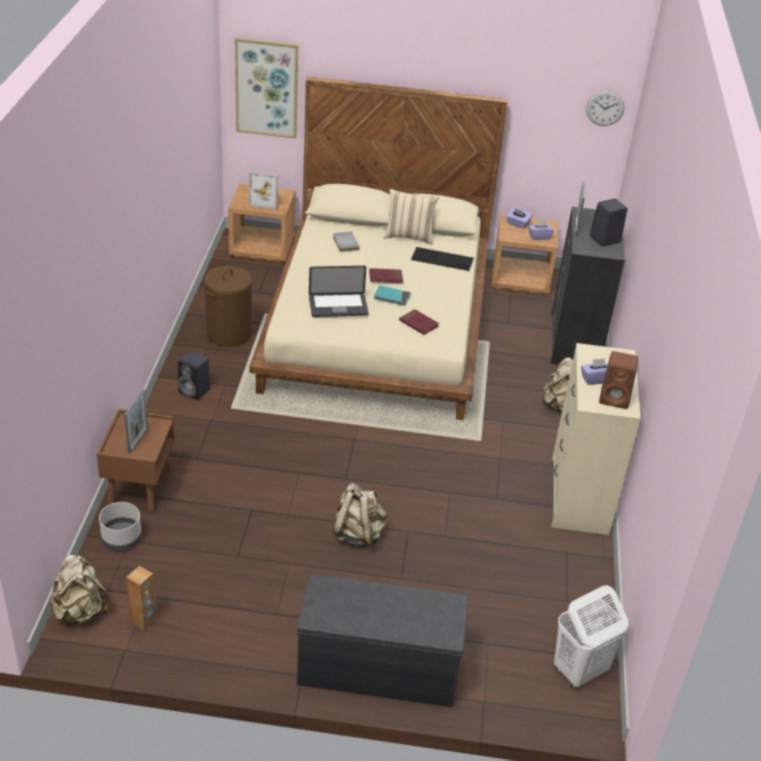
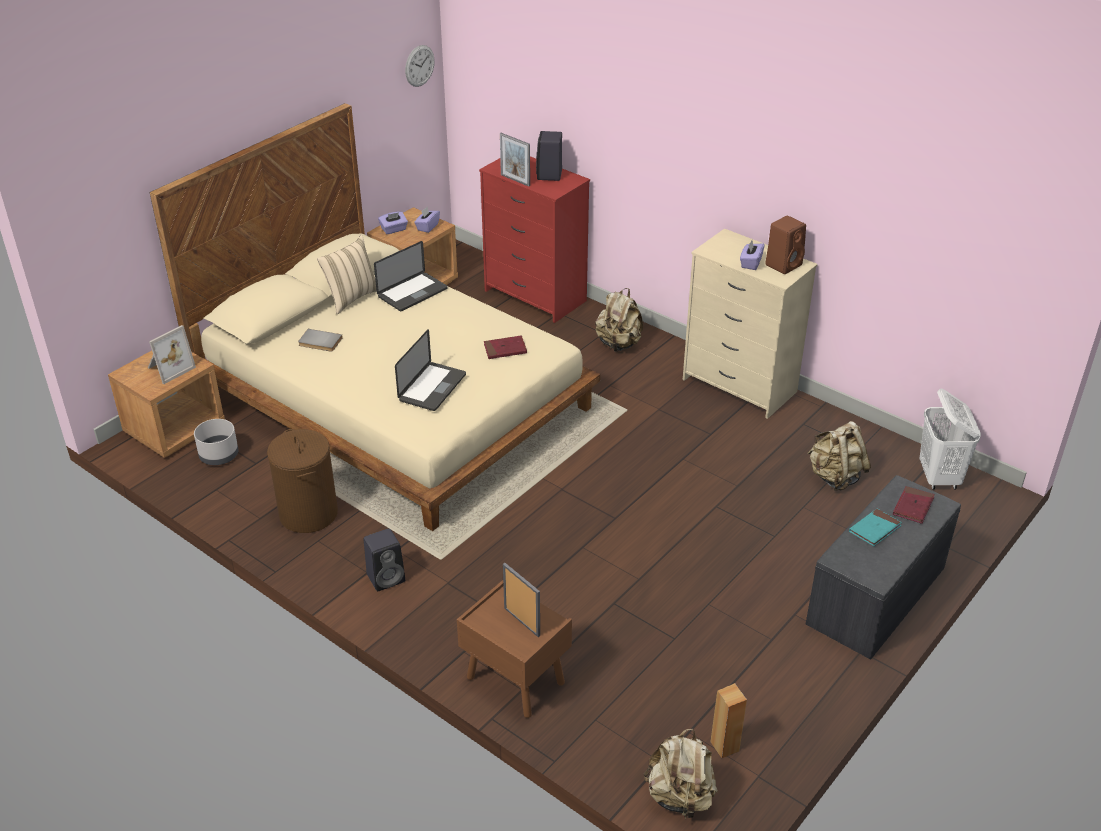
camera: 55 degrees left, 0 degrees up
grey planter [99,502,142,550] -> grey planter moved to [194,419,238,465]
picture [235,38,298,139] -> none
beige backpack [332,483,387,548] -> beige backpack moved to [807,421,871,491]
red book [369,268,403,283] -> red book moved to [893,486,935,524]
turquoise book [373,285,411,306] -> turquoise book moved to [849,509,902,546]
keyboard [411,247,474,271] -> laptop [374,241,448,311]
black dresser [551,207,625,365] -> red dresser [479,156,590,323]

